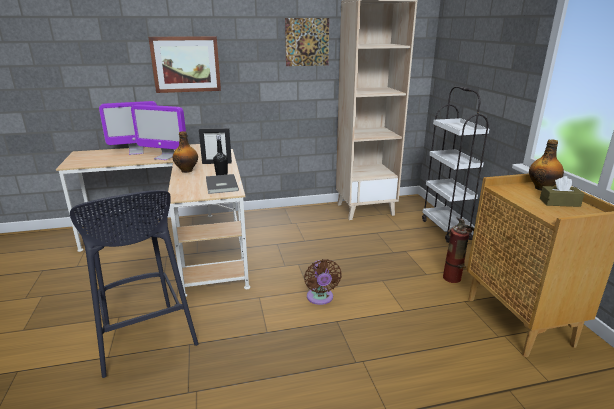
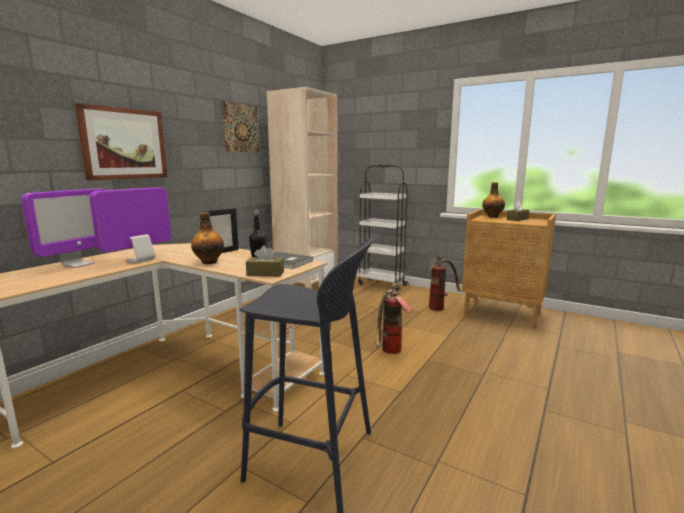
camera: 45 degrees left, 10 degrees down
monitor [131,105,186,160] -> monitor turned 150 degrees clockwise [89,187,171,263]
brown fan [304,259,342,305] -> fire extinguisher [376,283,413,354]
none -> brown tissue box [246,246,284,277]

